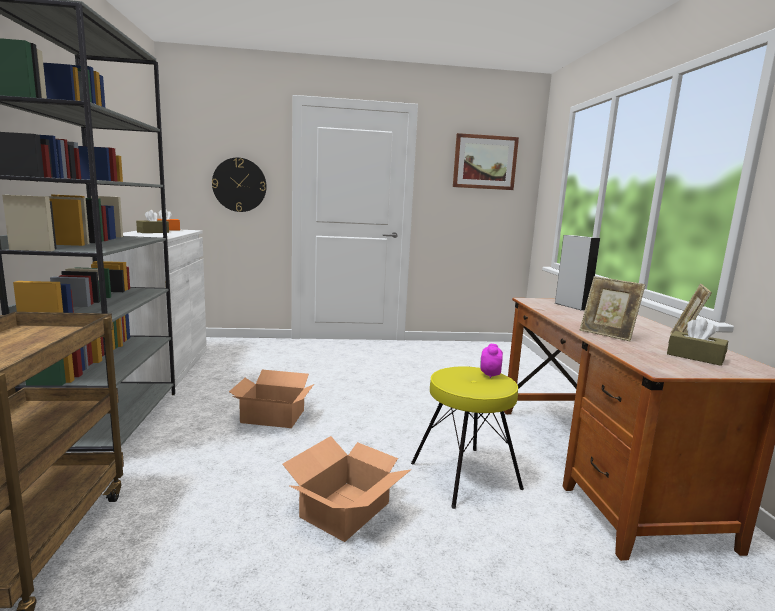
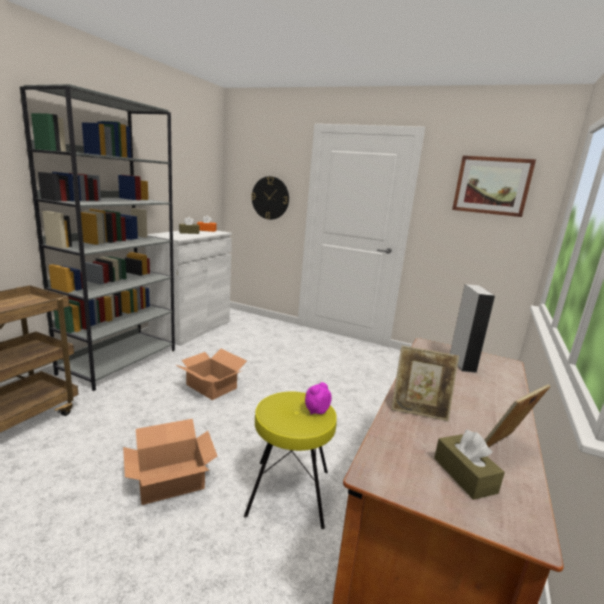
camera: 30 degrees right, 5 degrees up
picture frame [580,276,645,341] -> picture frame turned 60 degrees counterclockwise [391,346,459,421]

